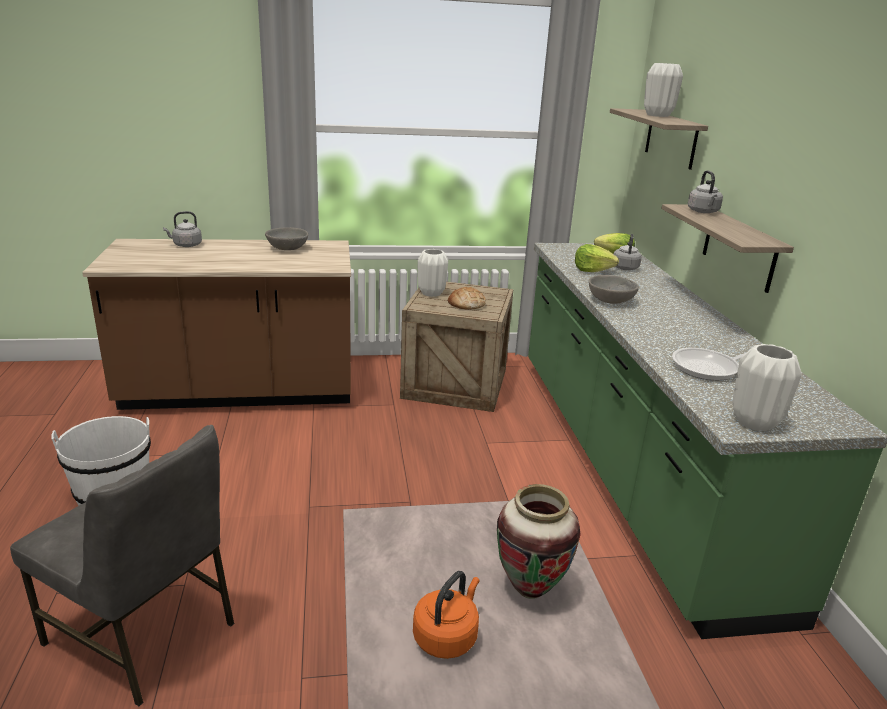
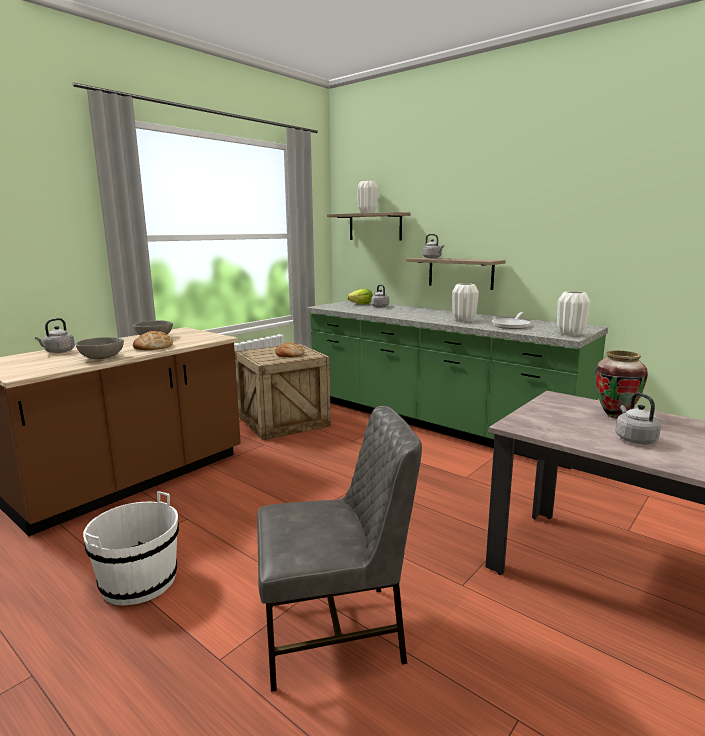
camera: 40 degrees left, 10 degrees down
orange kettle [413,571,479,659] -> grey kettle [615,393,661,444]
white vase [418,249,448,297] -> white vase moved to [452,283,479,322]
lettuce [575,244,619,272] -> none
grey bowl [589,275,639,304] -> grey bowl moved to [75,337,124,359]
none -> bread [133,331,173,350]

